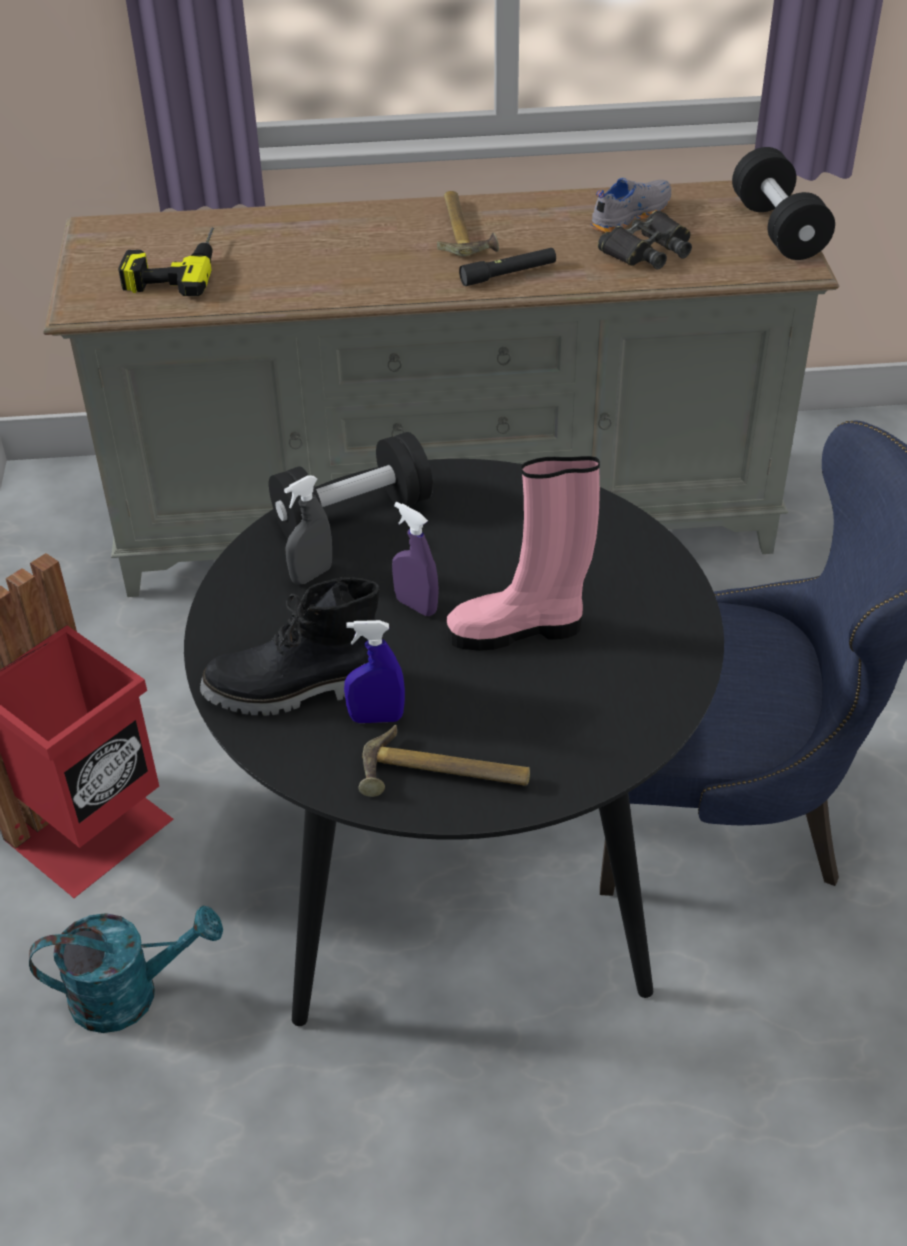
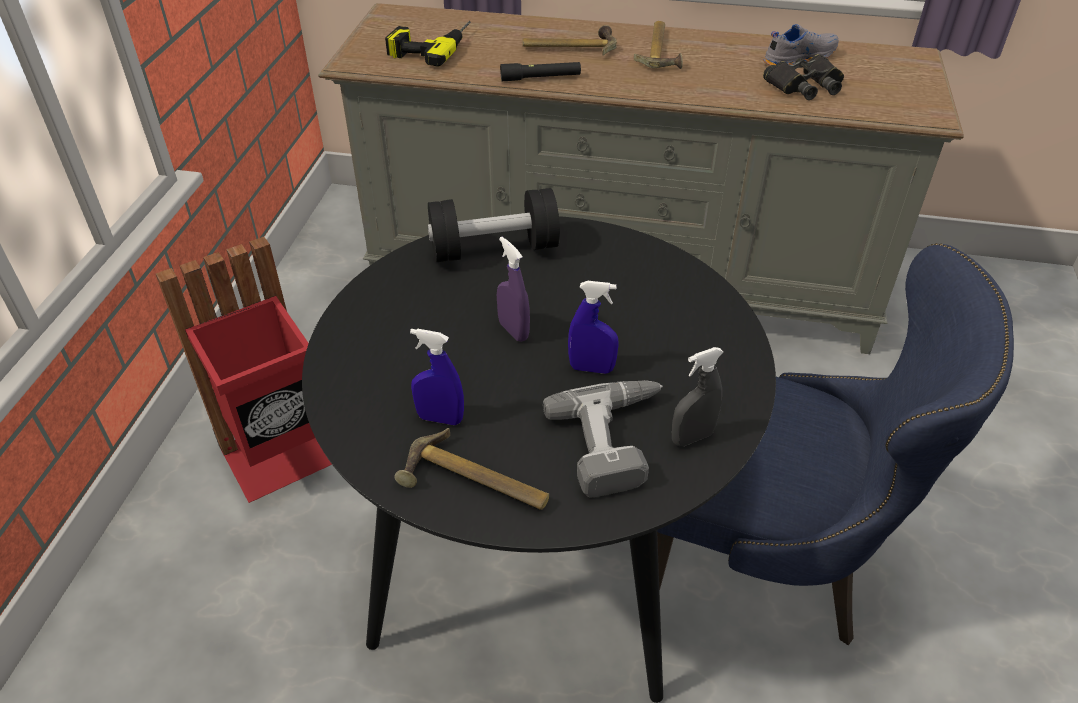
camera: 15 degrees right, 0 degrees up
turquoise watering can [29,906,223,1033] -> none
black boot [200,577,379,716] -> none
grey spray bottle [284,475,332,585] -> grey spray bottle moved to [672,347,724,446]
pink boot [447,456,600,651] -> blue spray bottle [568,281,619,374]
black flashlight [459,248,556,286] -> black flashlight moved to [500,62,581,81]
black dumbbell [732,147,835,260] -> none
none -> hammer [522,25,617,56]
none -> power drill [543,380,663,498]

